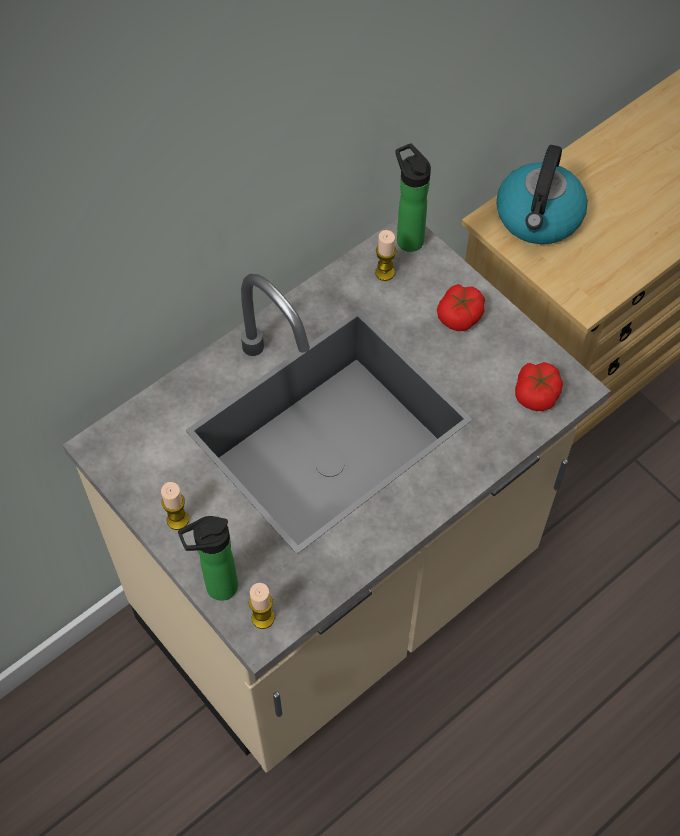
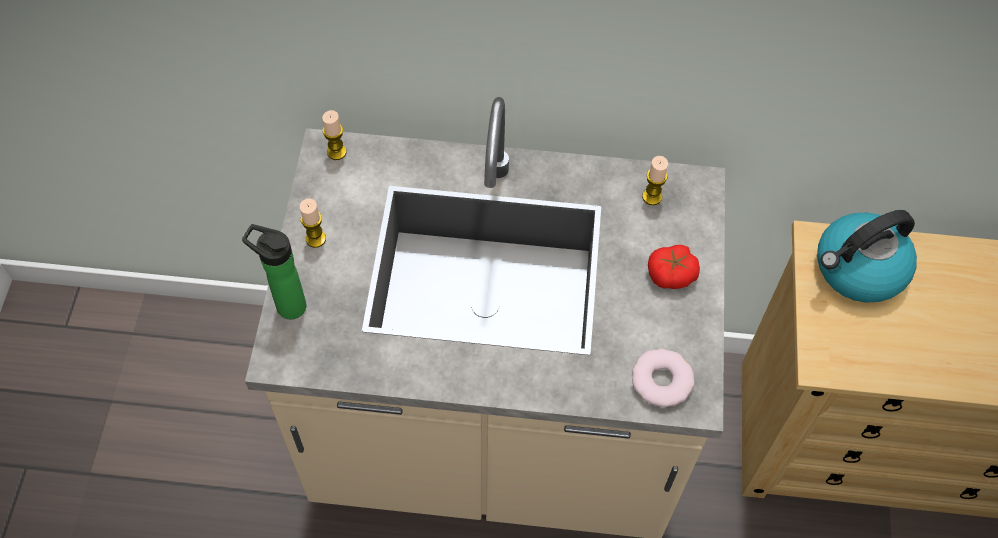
camera: 45 degrees right, 0 degrees up
candle [249,583,275,629] -> candle moved to [322,110,347,160]
bottle [395,143,431,252] -> none
tomato [515,362,563,411] -> donut [632,349,695,407]

